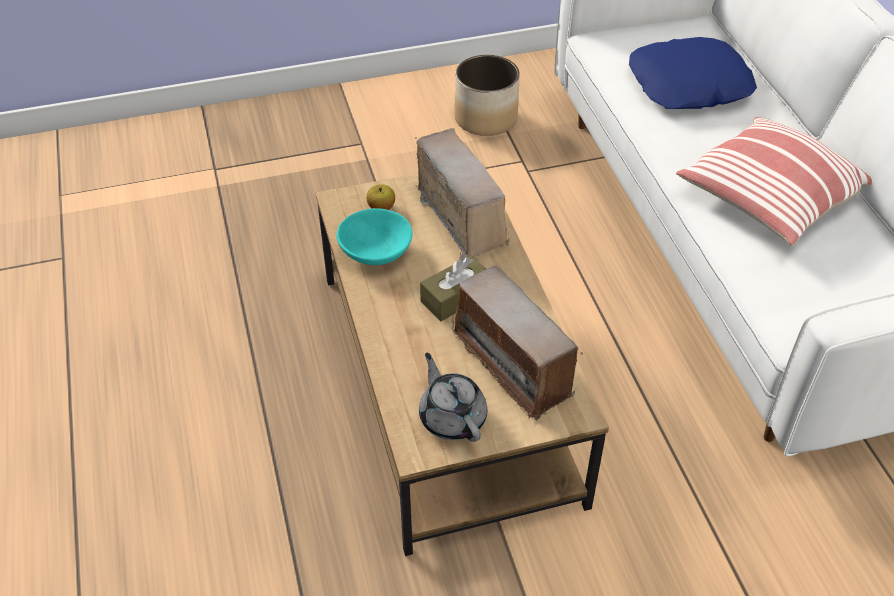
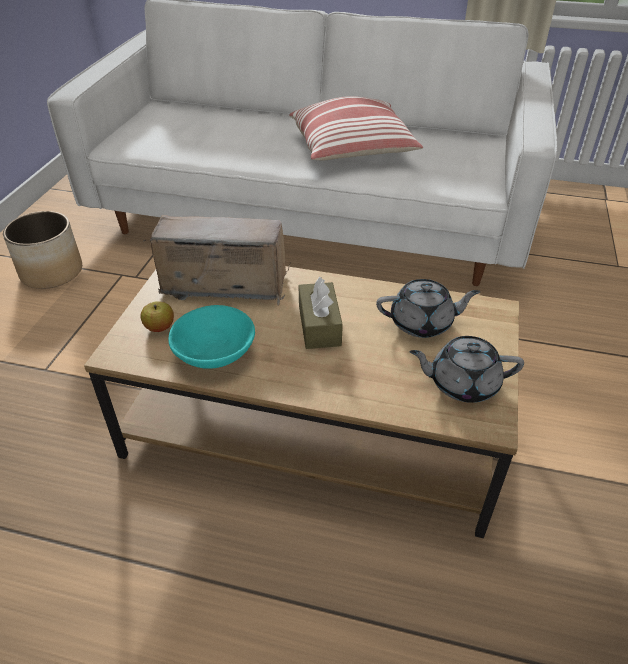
camera: 60 degrees left, 5 degrees down
radio [451,266,583,420] -> grey teapot [376,279,481,338]
blue pillow [629,37,757,109] -> none

